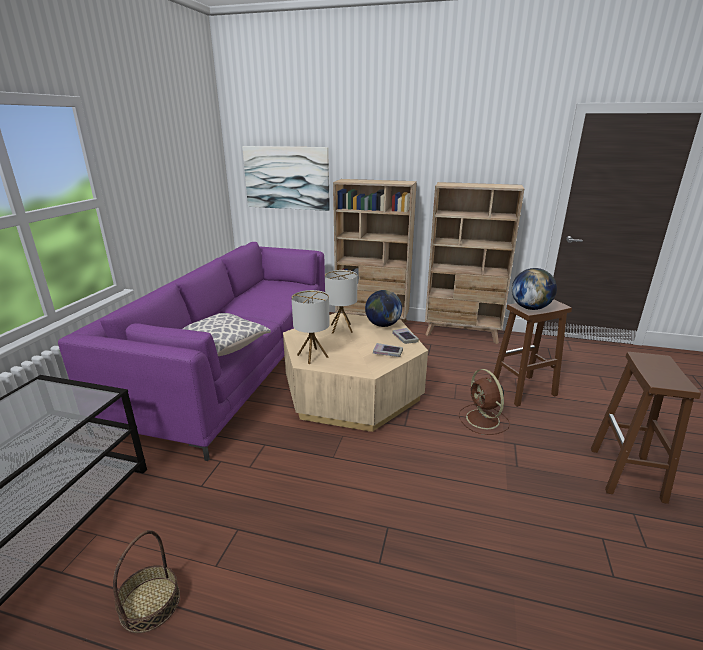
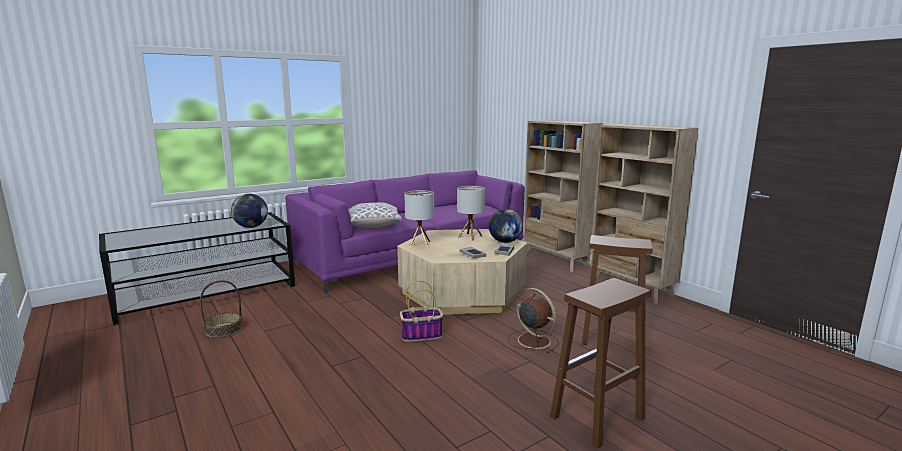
camera: 40 degrees right, 10 degrees down
picture [242,146,330,211] -> none
brown fan [459,369,510,435] -> brown fan turned 120 degrees clockwise [508,288,559,353]
globe [512,268,557,310] -> globe moved to [231,194,268,228]
none -> basket [400,281,443,342]

